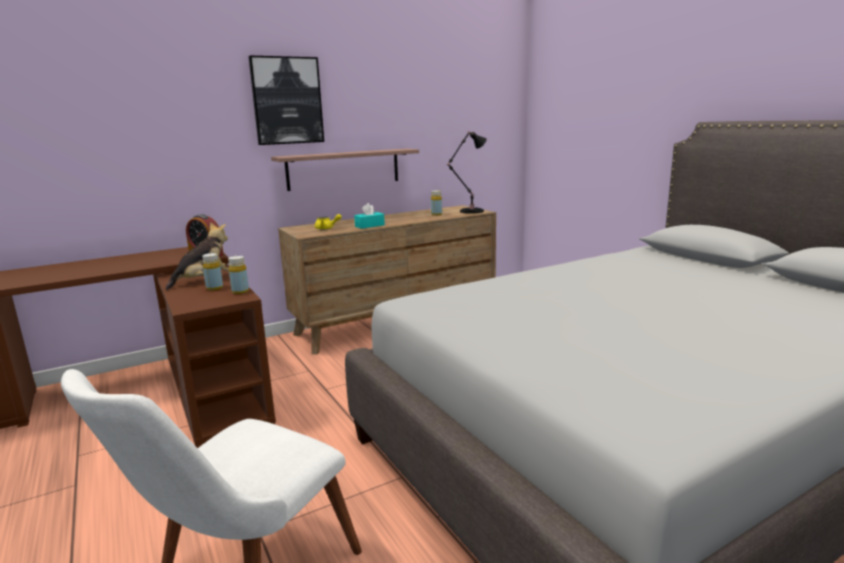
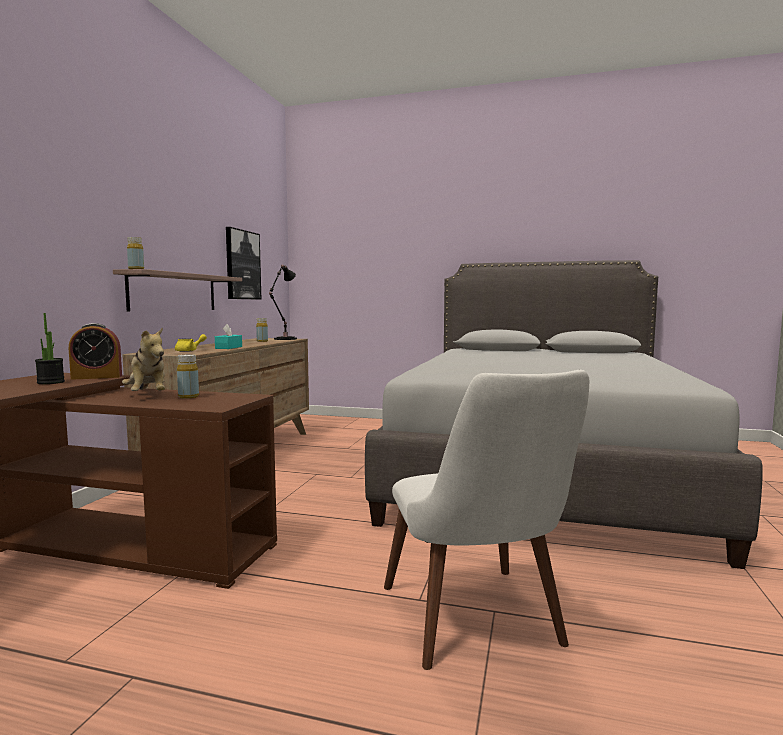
camera: 45 degrees left, 10 degrees down
plush toy [166,223,229,290] -> plush toy turned 150 degrees clockwise [122,327,165,391]
yellow bottle [228,256,249,294] -> yellow bottle moved to [127,237,144,269]
picture [248,56,324,145] -> picture moved to [226,227,261,299]
none -> potted plant [35,313,65,384]

